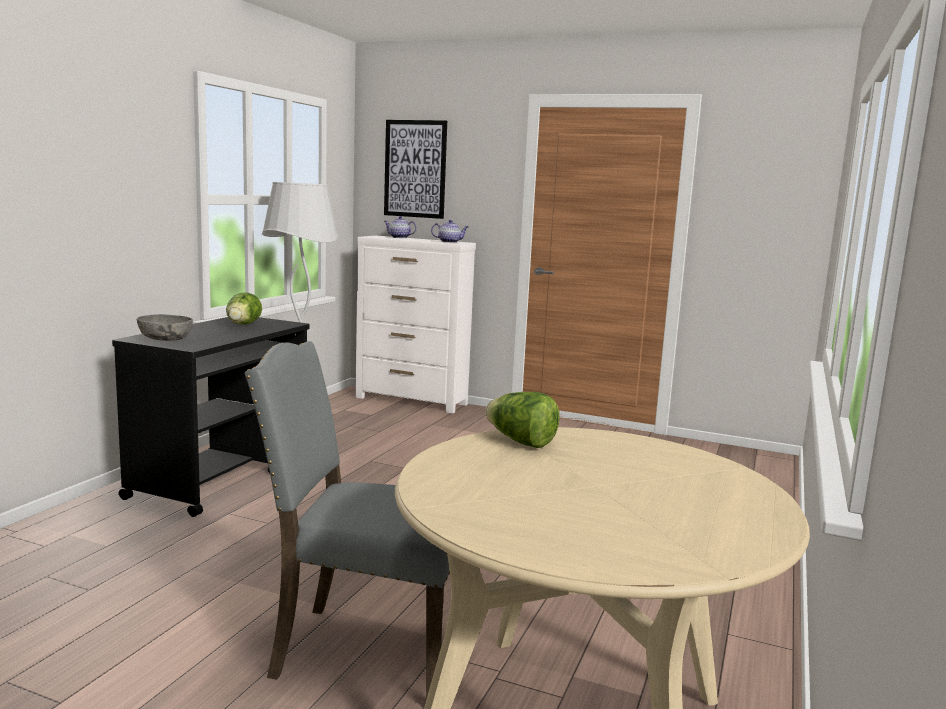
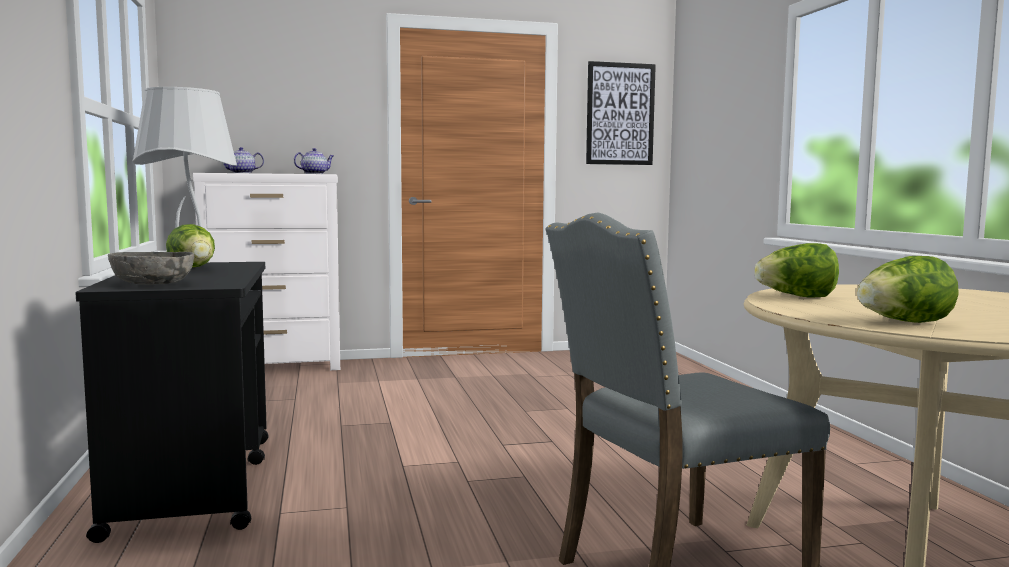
camera: 35 degrees left, 5 degrees down
picture [384,120,447,219] -> picture moved to [586,61,656,165]
none -> lettuce [857,256,959,323]

